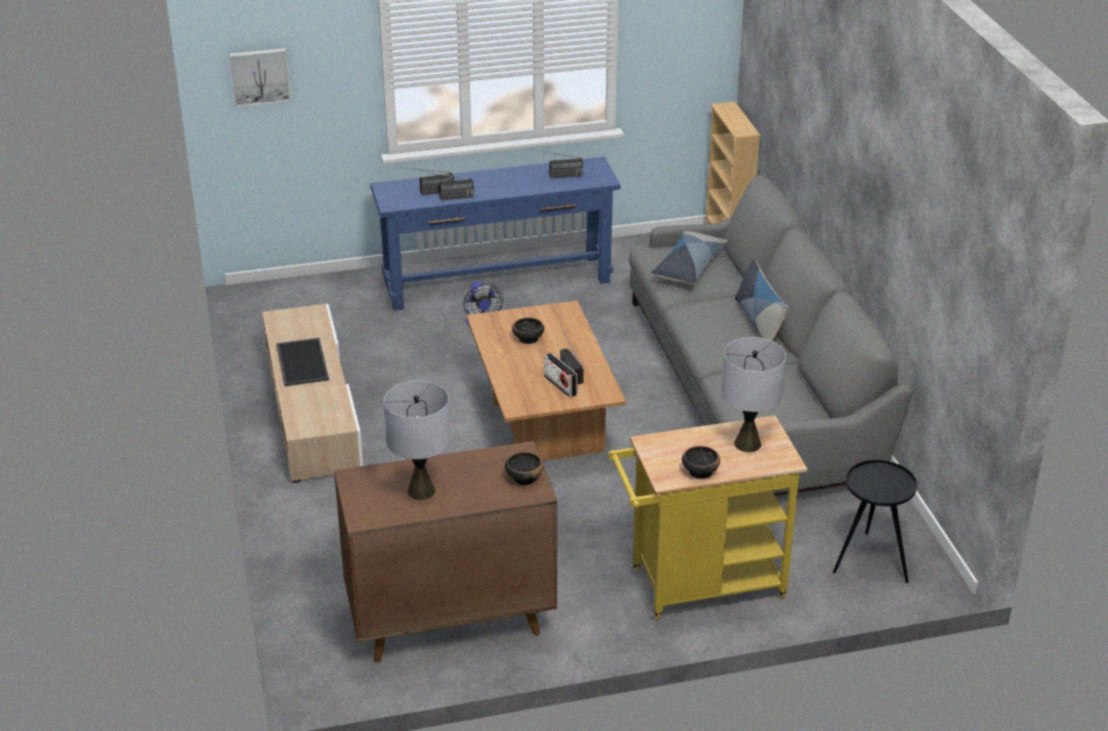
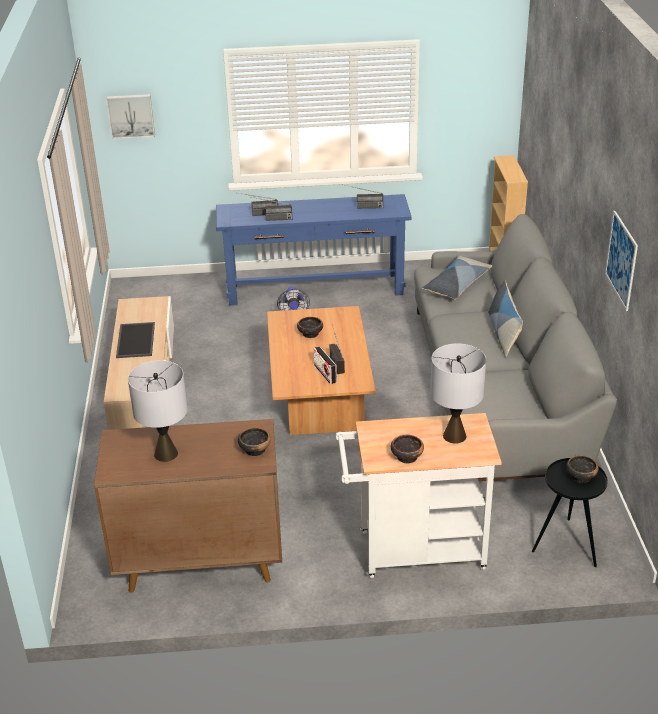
camera: 10 degrees right, 0 degrees up
yellow cart [608,415,807,619] -> white cart [336,413,502,578]
none -> bowl [566,455,598,483]
none -> picture [605,211,638,311]

